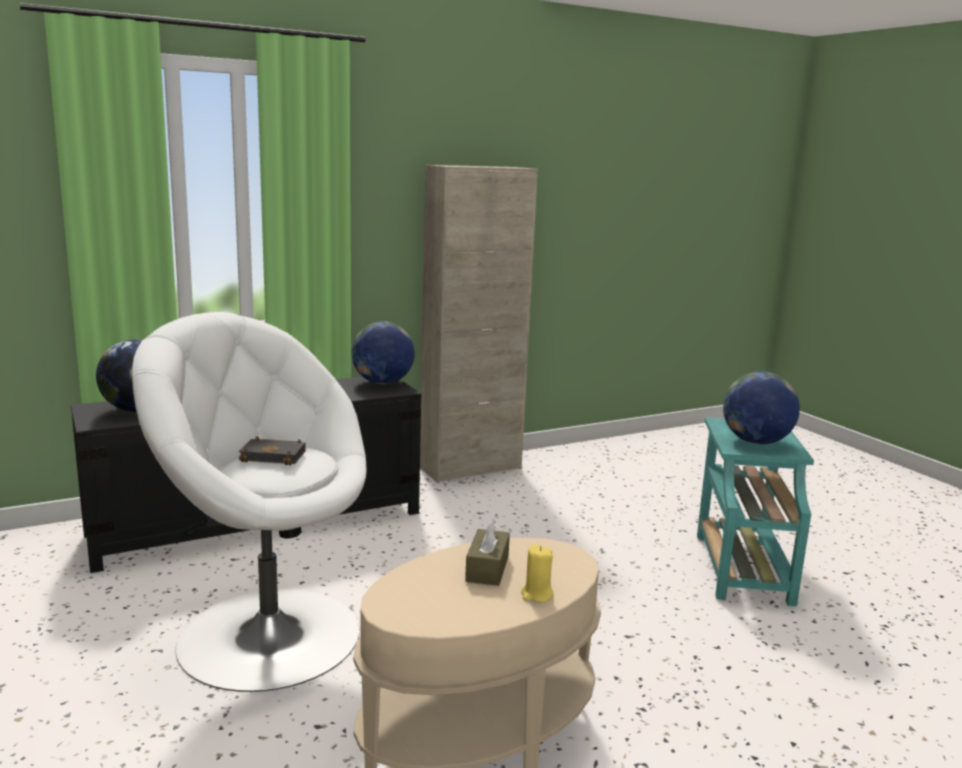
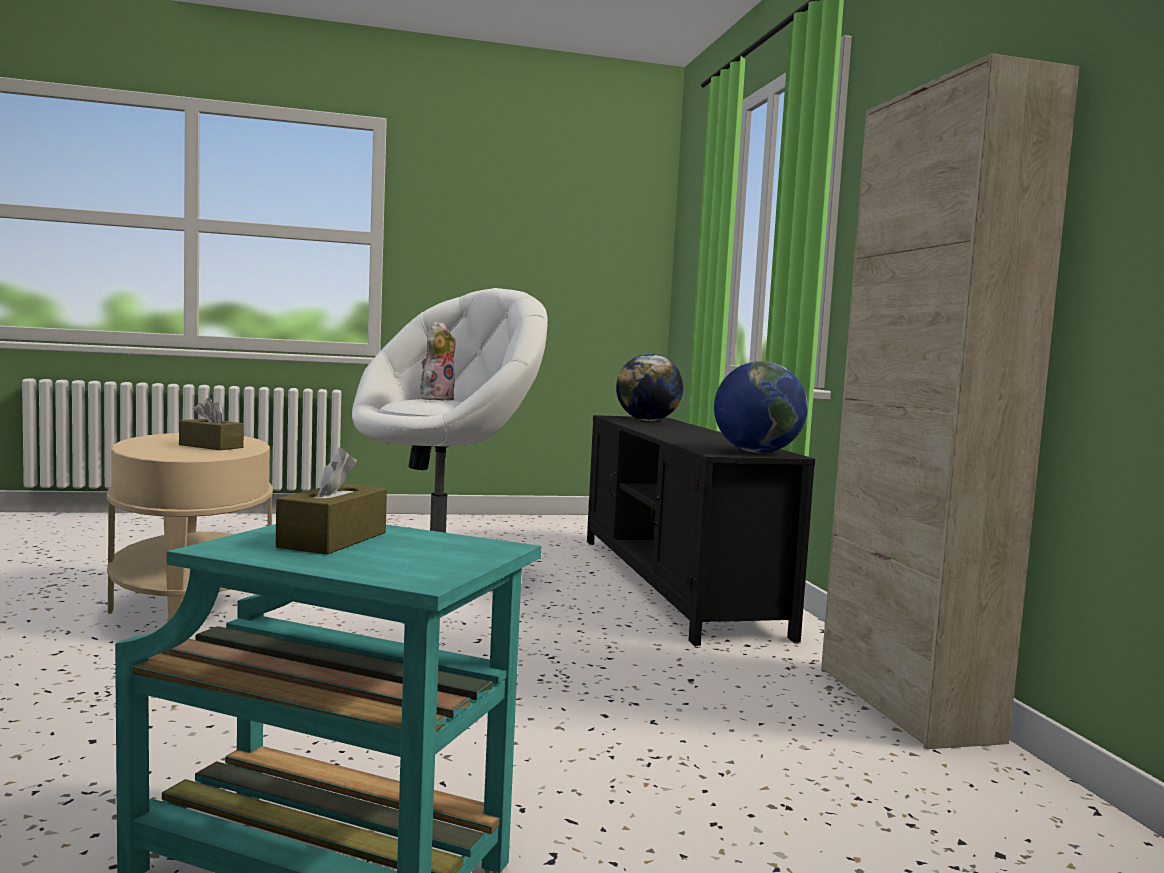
camera: 105 degrees right, 10 degrees down
black book [239,437,306,465] -> plush toy [420,321,456,401]
yellow candle [521,545,554,602] -> none
globe [723,372,800,444] -> brown tissue box [276,447,387,554]

